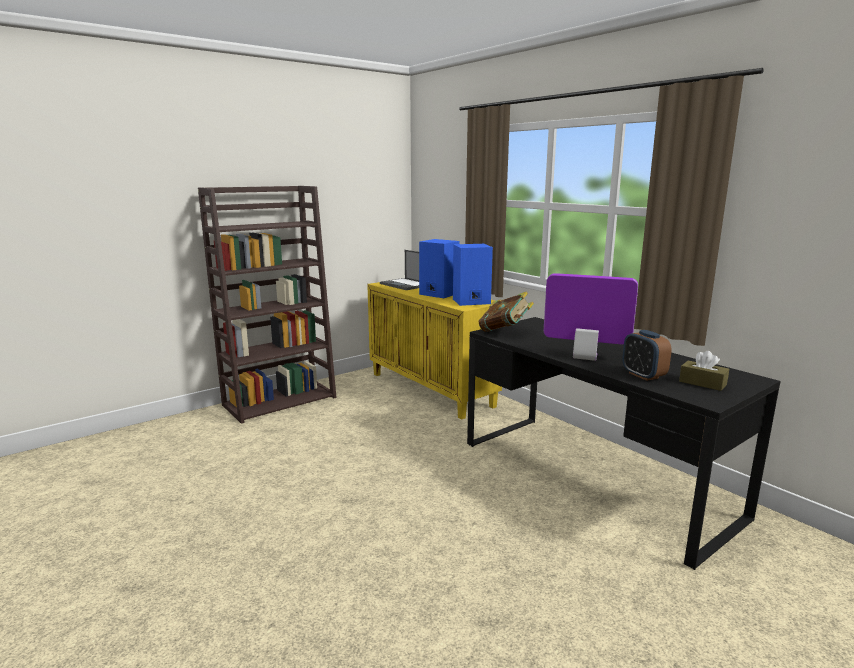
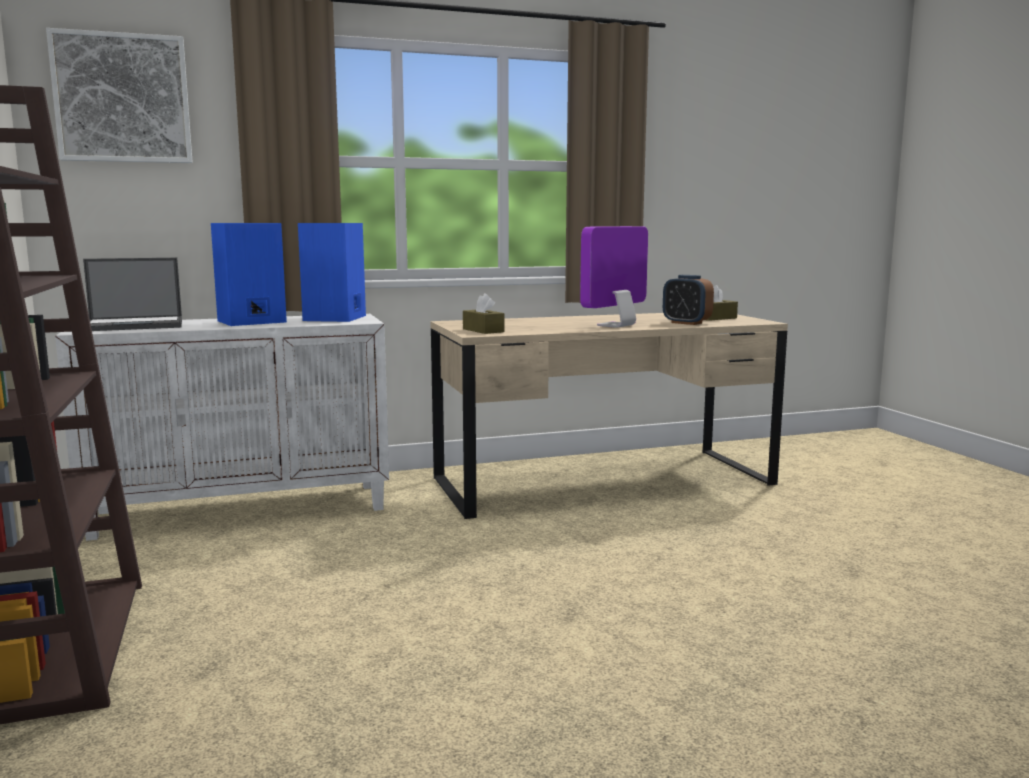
camera: 70 degrees left, 5 degrees down
yellow cabinet [367,282,502,420] -> white cabinet [55,314,389,541]
black desk [467,317,781,570] -> beige desk [430,313,788,519]
book [479,291,534,332] -> brown tissue box [463,293,504,334]
alarm clock [622,330,672,381] -> alarm clock turned 45 degrees clockwise [663,275,714,325]
none -> picture [46,28,193,163]

